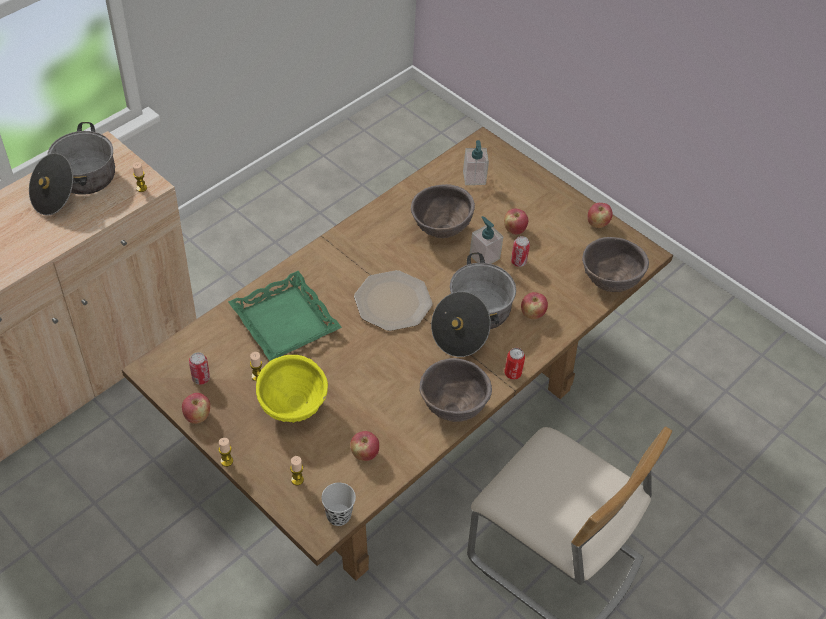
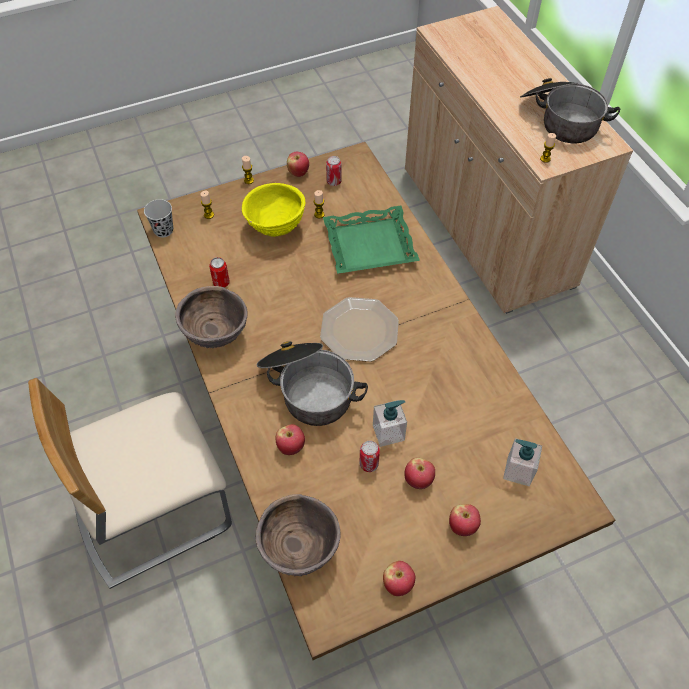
camera: 115 degrees right, 5 degrees up
apple [351,431,379,461] -> apple moved to [449,504,481,536]
brown bowl [411,184,475,238] -> none
can [504,348,525,380] -> can moved to [209,257,230,288]

